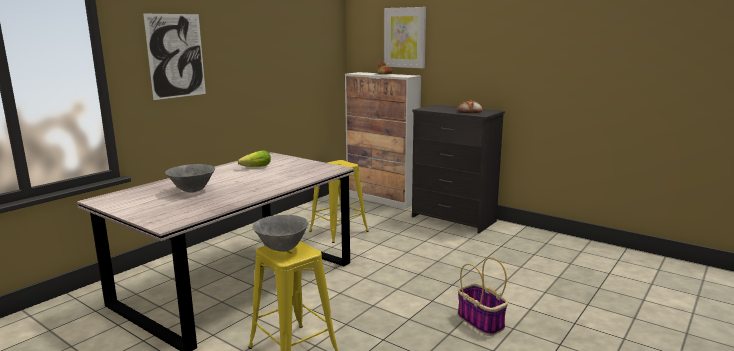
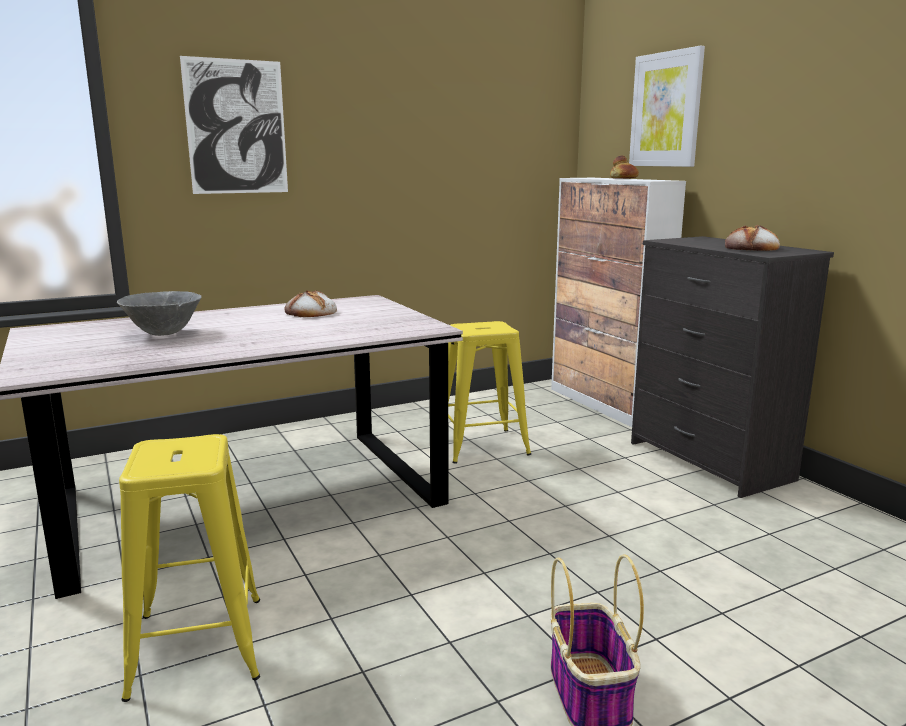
camera: 25 degrees right, 0 degrees up
lettuce [238,150,271,167] -> bread [284,290,337,317]
grey bowl [252,215,309,252] -> none

